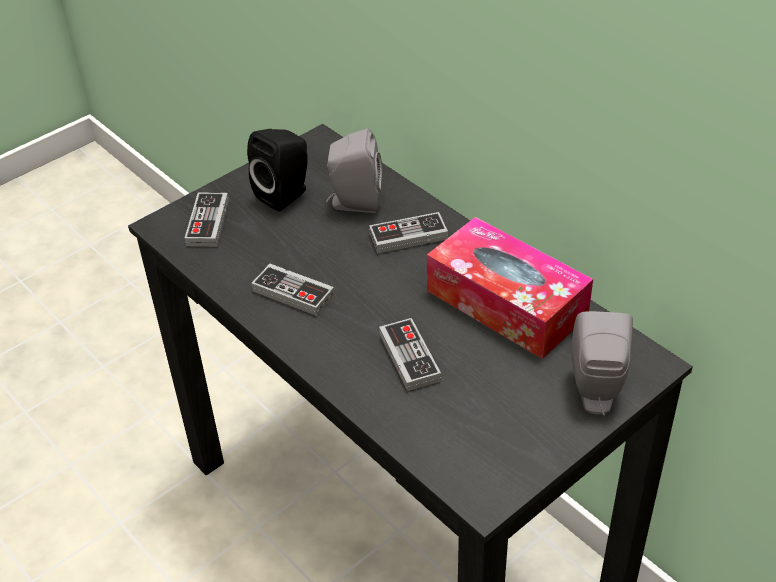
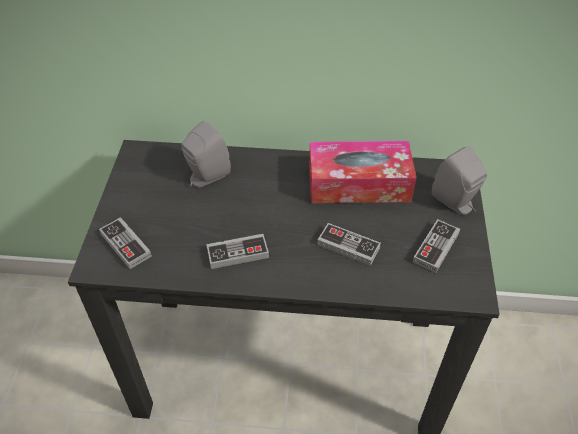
camera: 45 degrees left, 5 degrees up
black speaker [247,129,307,211] -> none
game controller [369,212,448,254] -> game controller moved to [413,219,460,273]

